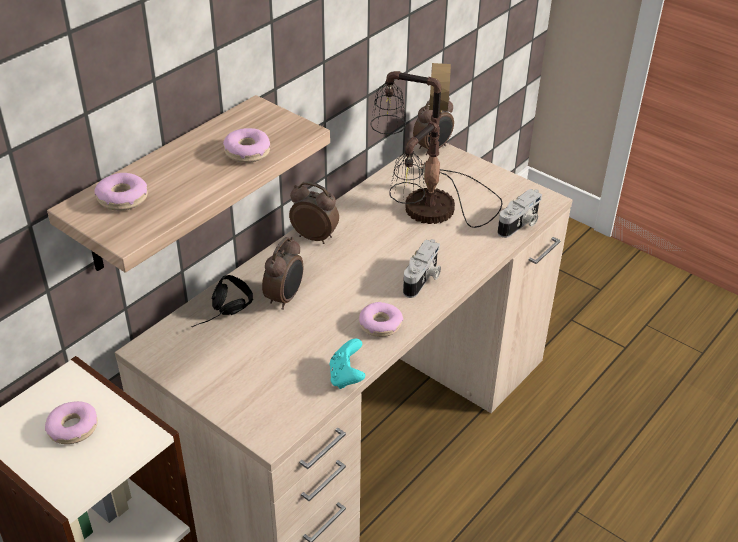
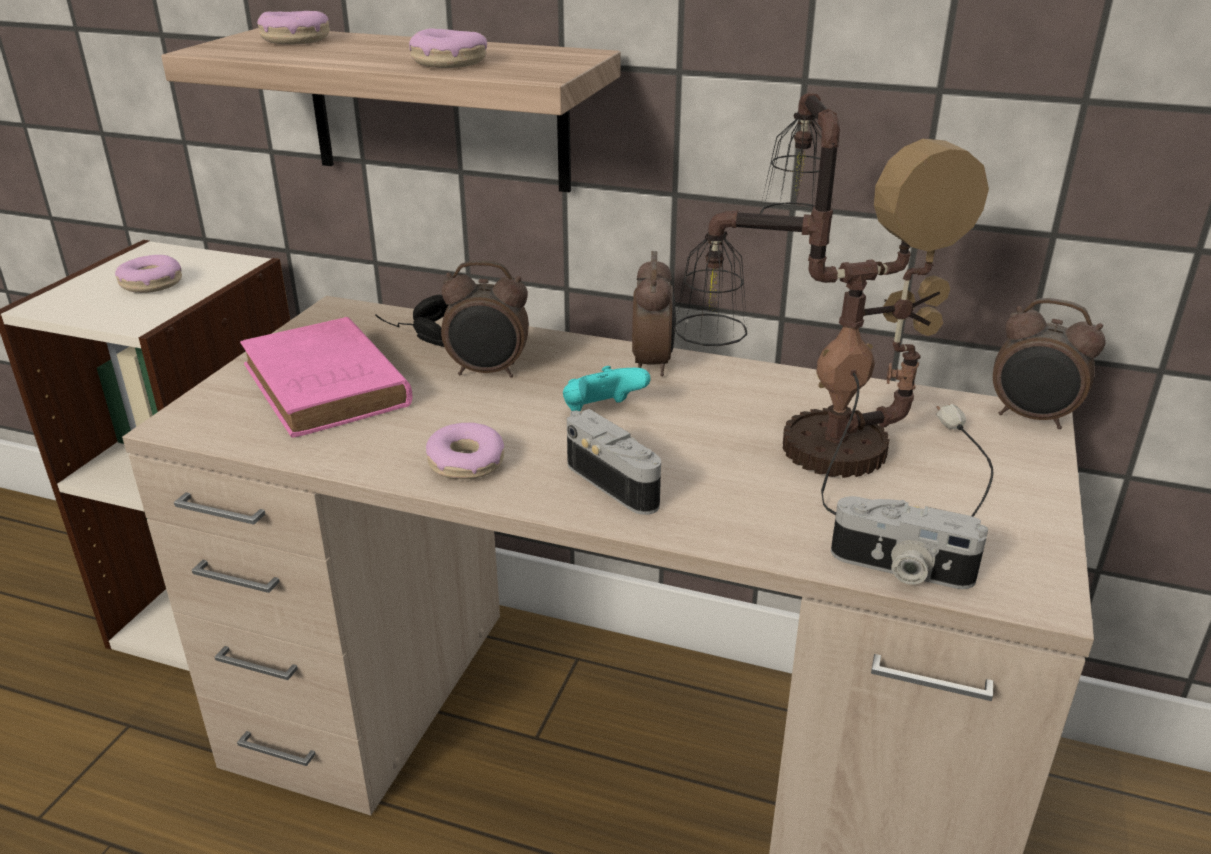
camera: 70 degrees right, 10 degrees down
turquoise game controller [329,338,365,389] -> turquoise game controller moved to [563,366,651,412]
camera [403,239,441,298] -> camera turned 135 degrees counterclockwise [567,409,661,515]
none -> pink book [240,317,413,438]

